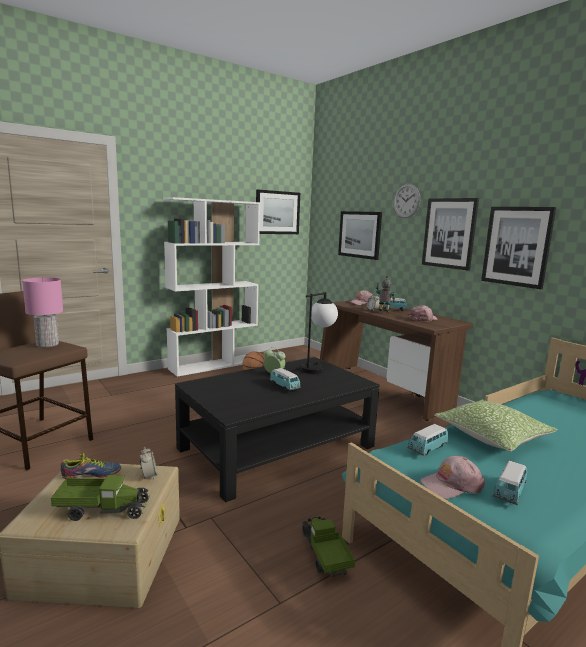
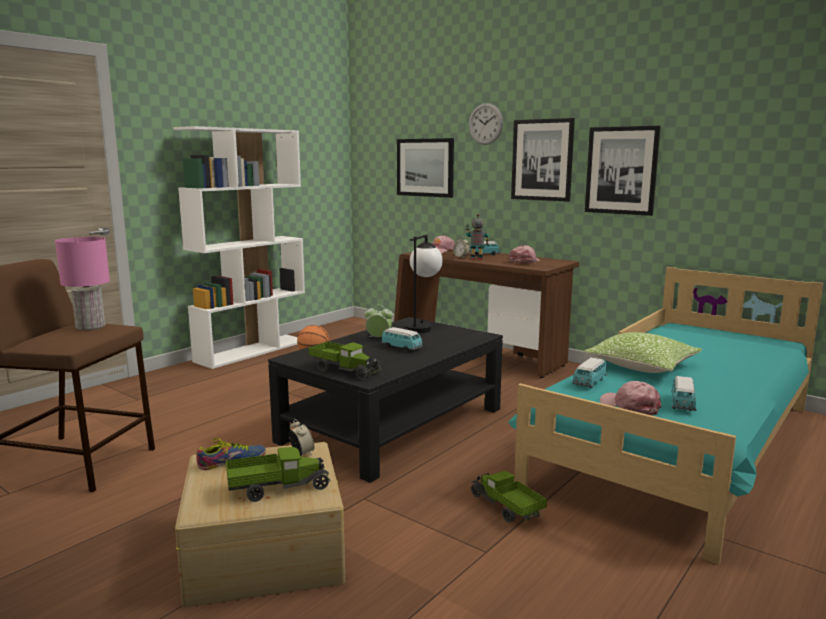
camera: 15 degrees left, 0 degrees up
picture [256,189,300,234] -> none
pink cap [420,456,485,499] -> pink cap turned 90 degrees clockwise [600,381,662,415]
none -> toy truck [308,341,381,380]

